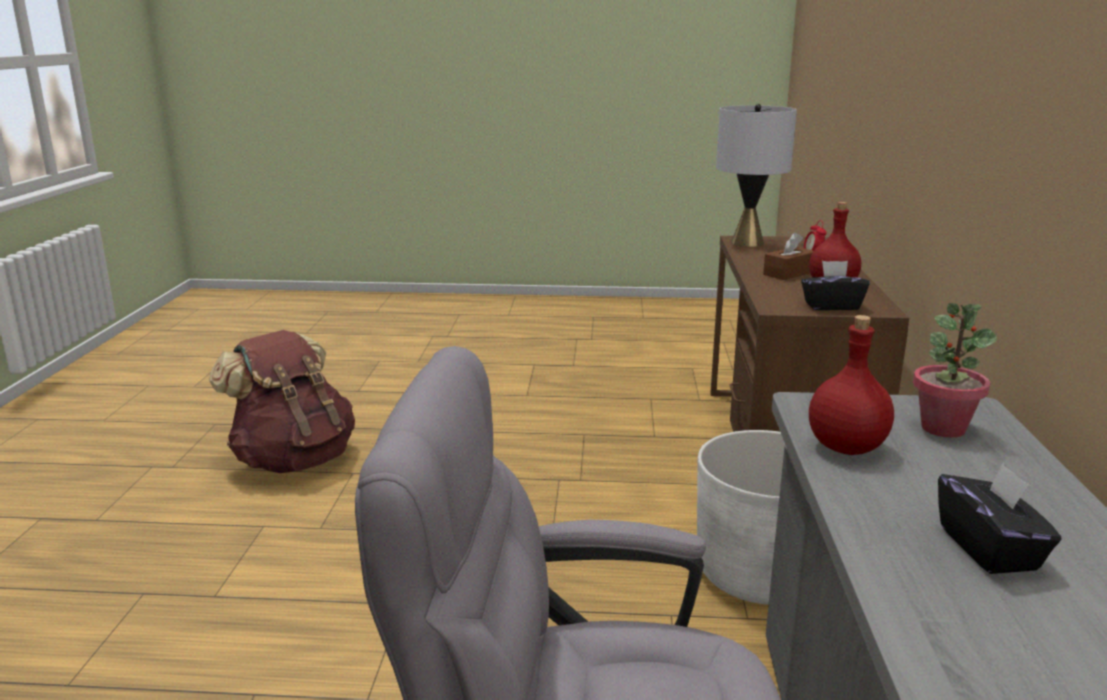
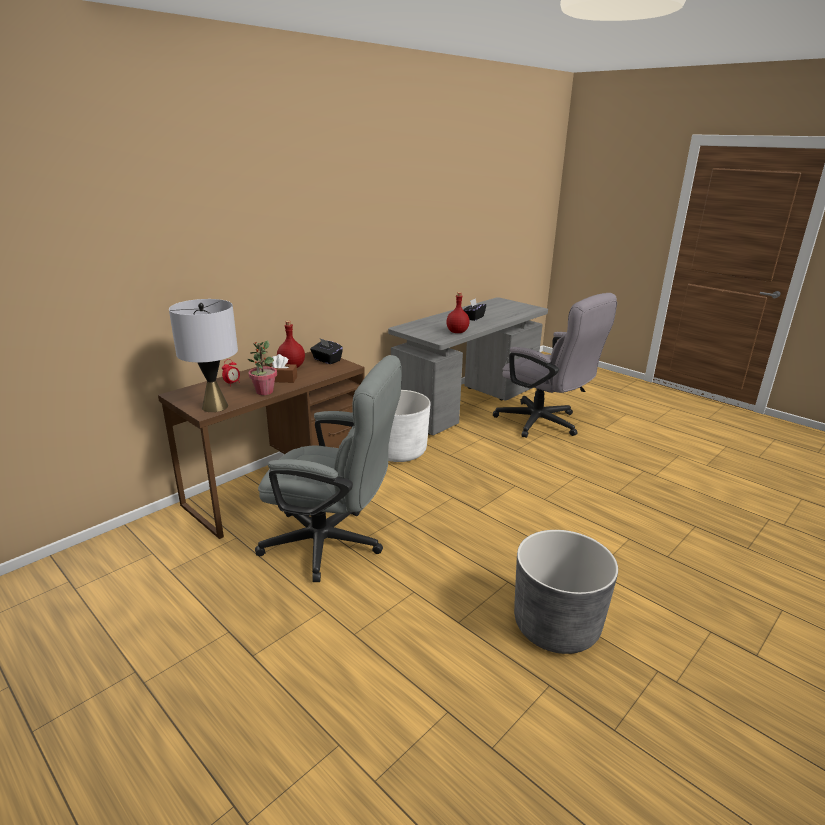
camera: 140 degrees left, 5 degrees up
brown backpack [209,330,355,473] -> grey planter [514,530,618,654]
potted plant [913,303,997,438] -> potted plant moved to [248,340,277,395]
none -> grey office chair [255,355,402,582]

